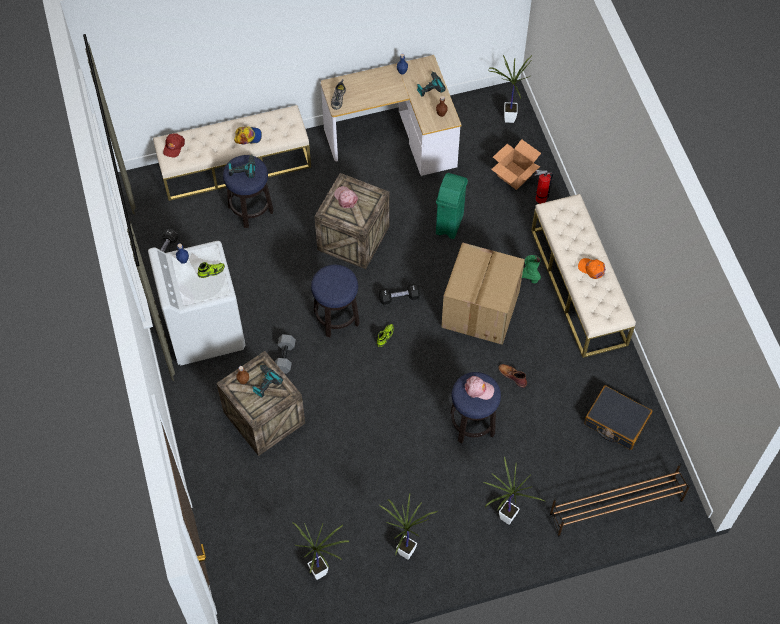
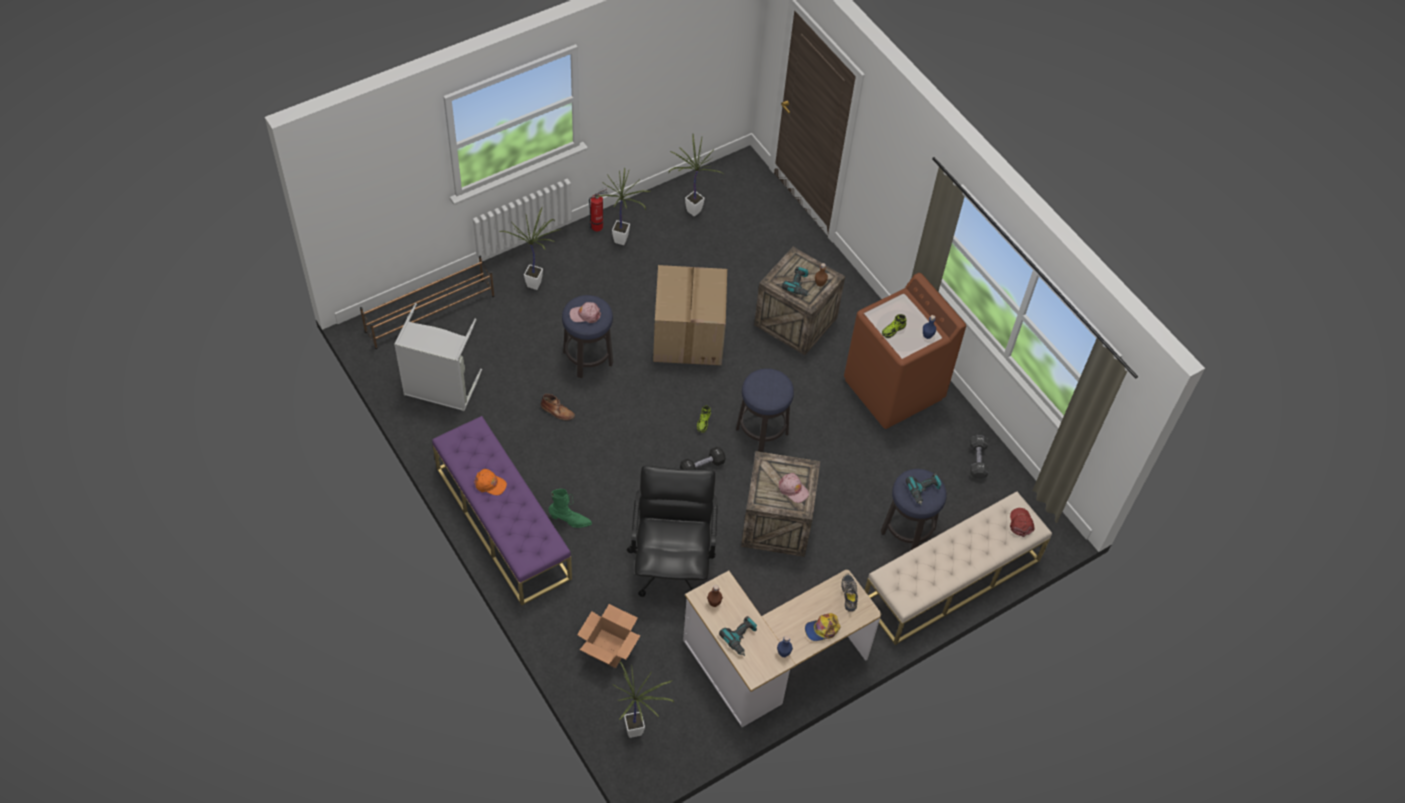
camera: 160 degrees right, 5 degrees down
white washing machine [148,241,245,366] -> brown washing machine [844,273,966,429]
cap [234,126,262,145] -> cap moved to [805,613,840,641]
grey dumbbell [274,334,296,374] -> none
green trash can [436,173,468,239] -> black office chair [627,466,718,597]
cardboard box [441,242,525,345] -> cardboard box moved to [653,265,727,366]
beige bench [531,194,636,358] -> purple bench [432,416,572,606]
fire extinguisher [534,170,553,204] -> fire extinguisher moved to [589,187,608,231]
black suitcase [584,385,653,450] -> grey laundry basket [394,303,482,411]

